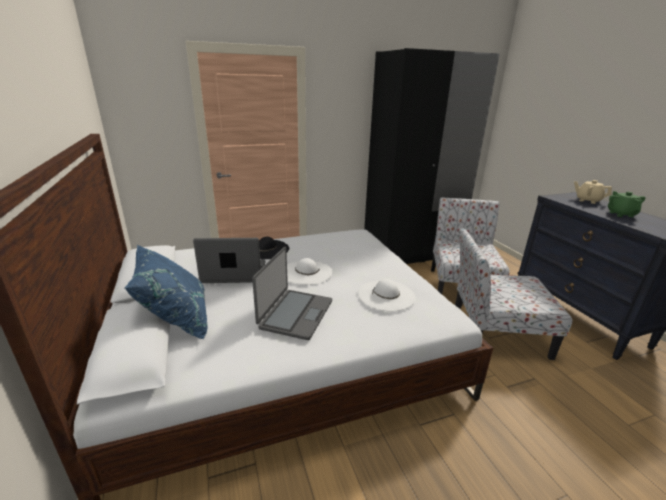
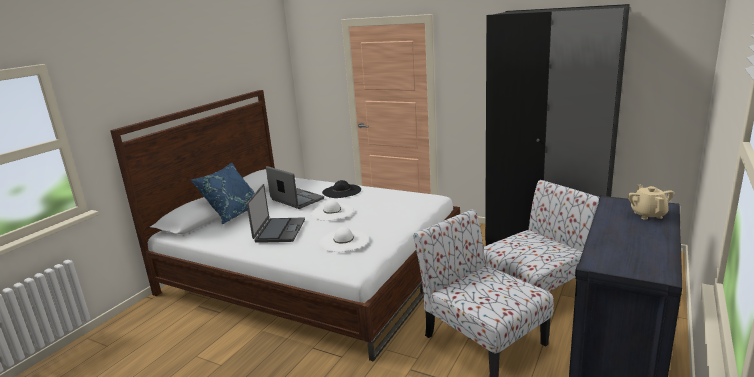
camera: 50 degrees right, 5 degrees down
laptop [252,247,332,340] -> laptop turned 60 degrees counterclockwise [246,184,305,243]
green teapot [608,191,645,217] -> none

